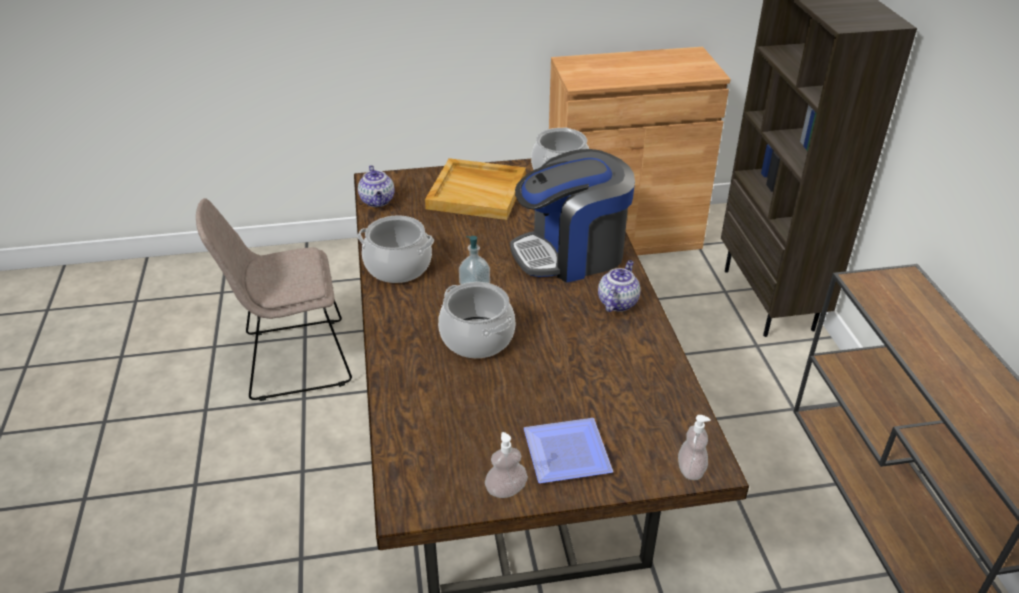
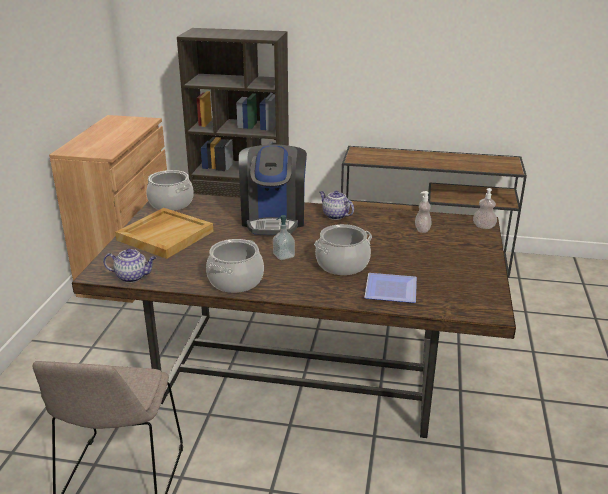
camera: 70 degrees left, 10 degrees down
soap dispenser [485,432,528,498] -> soap dispenser moved to [415,191,432,233]
plate [524,418,613,483] -> plate moved to [364,273,417,303]

